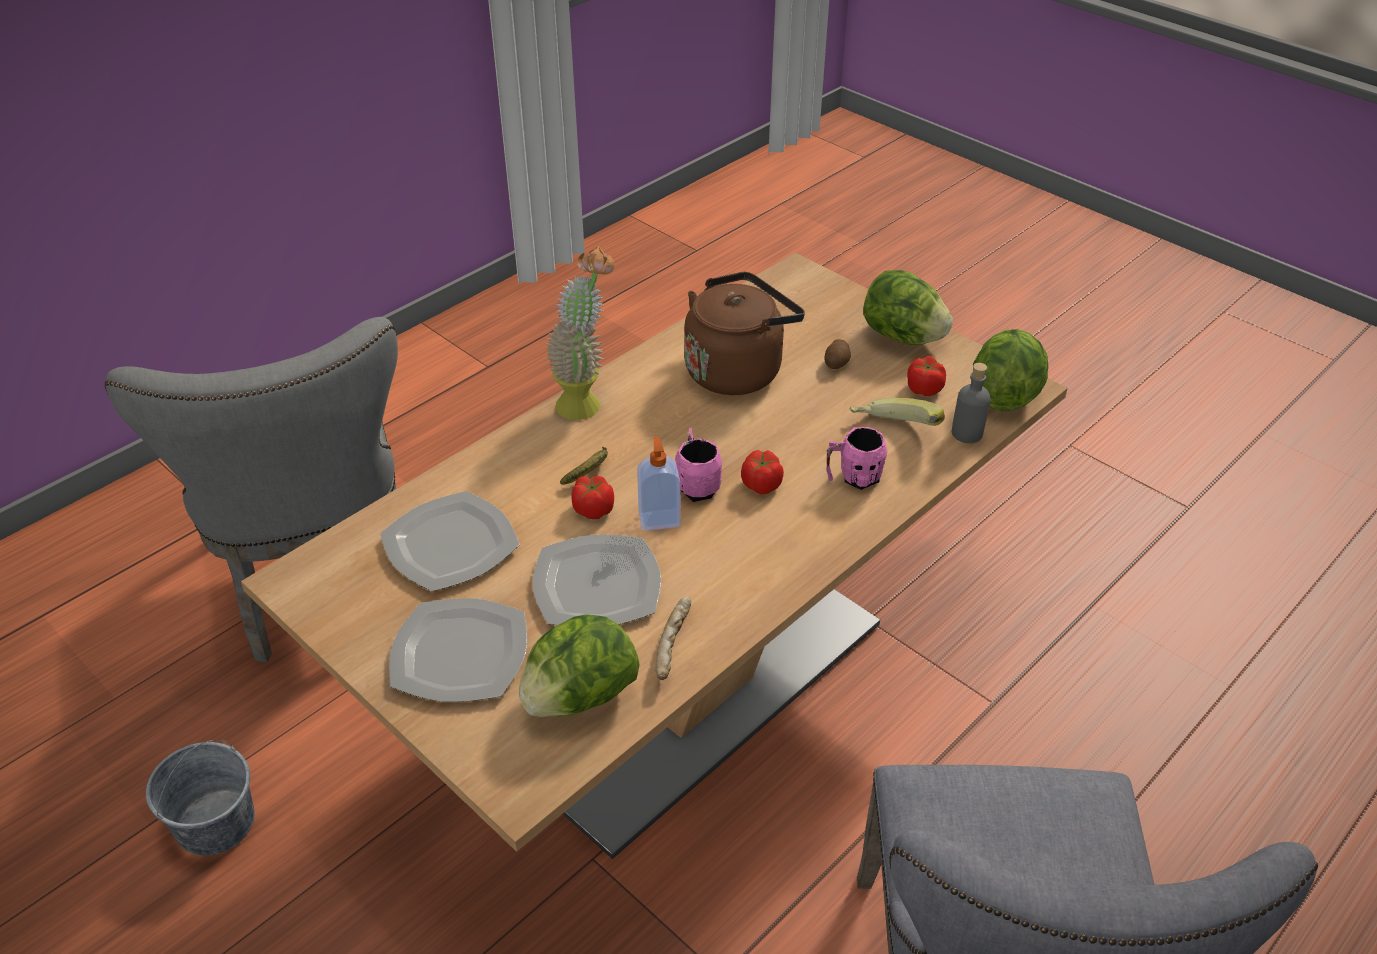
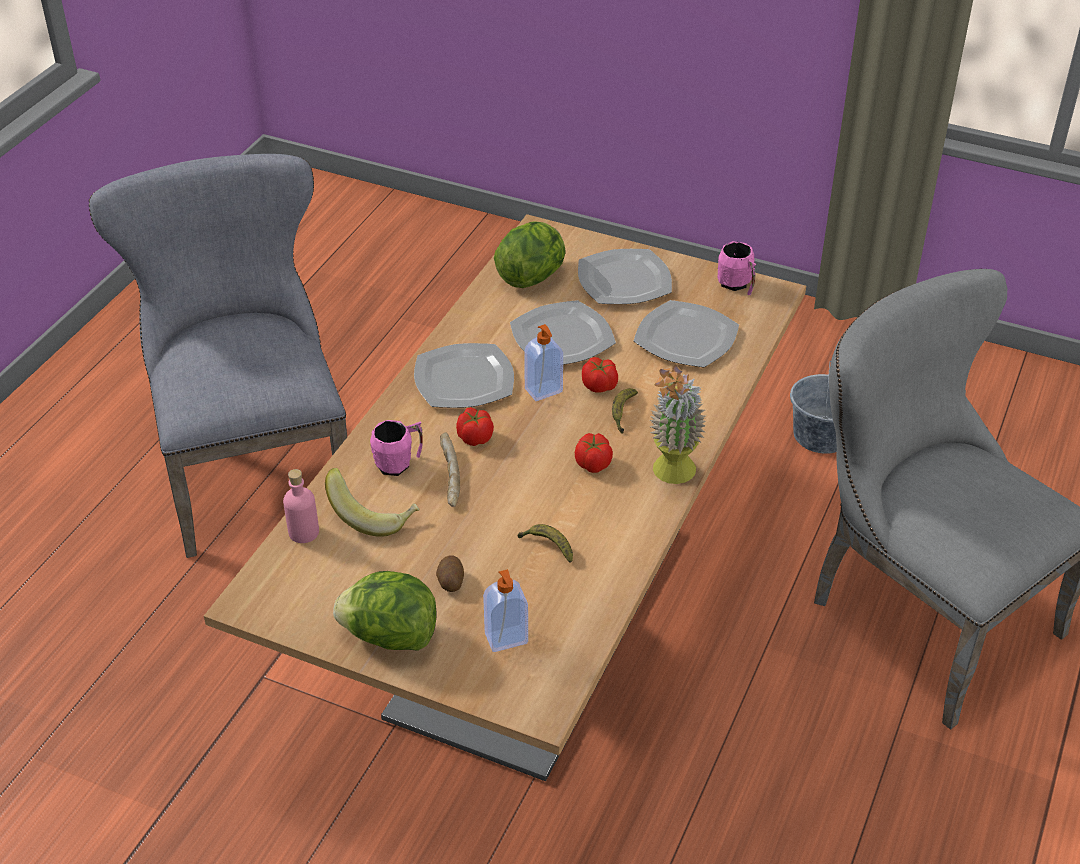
camera: 160 degrees right, 0 degrees up
bread [655,596,691,680] -> bread moved to [440,432,460,507]
pink mug [675,427,722,502] -> pink mug moved to [717,241,756,295]
brown kettle [684,272,805,395] -> banana [517,524,573,563]
tomato [907,356,946,396] -> tomato moved to [575,433,613,473]
grey bottle [952,363,991,443] -> pink bottle [283,469,319,543]
lettuce [973,329,1048,411] -> none
none -> plate [414,343,514,408]
none -> soap dispenser [483,569,528,652]

